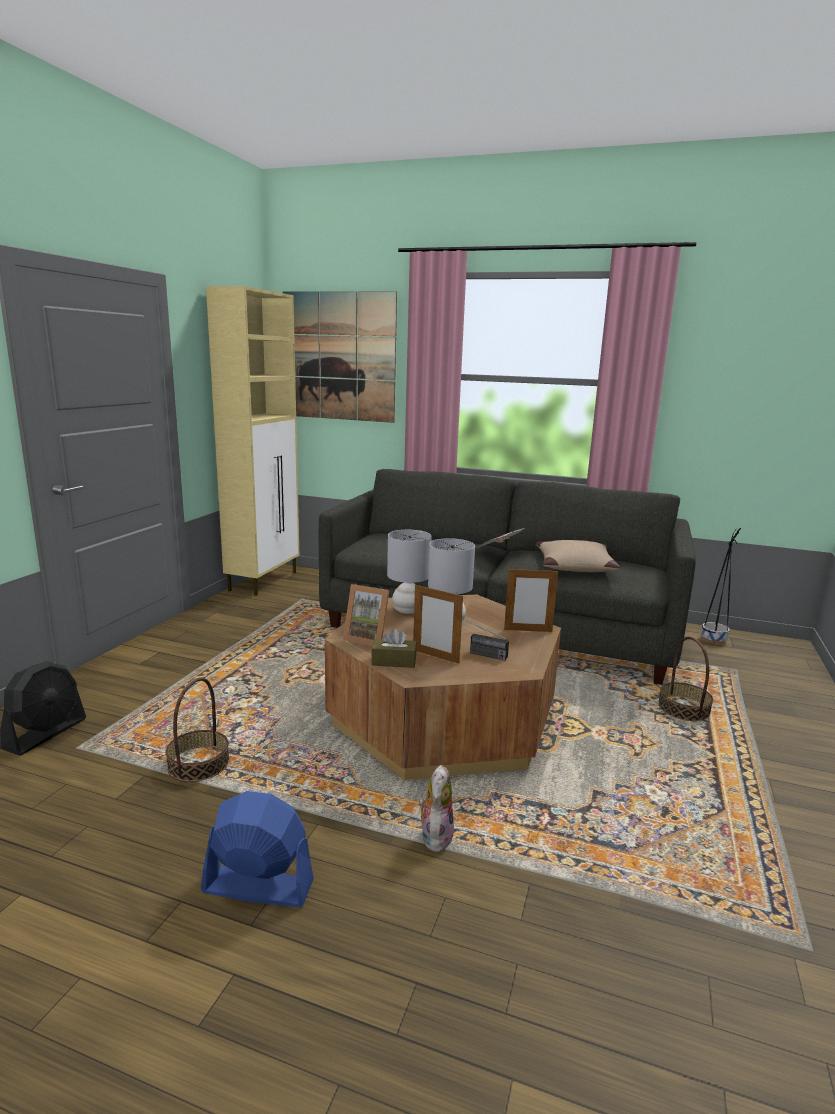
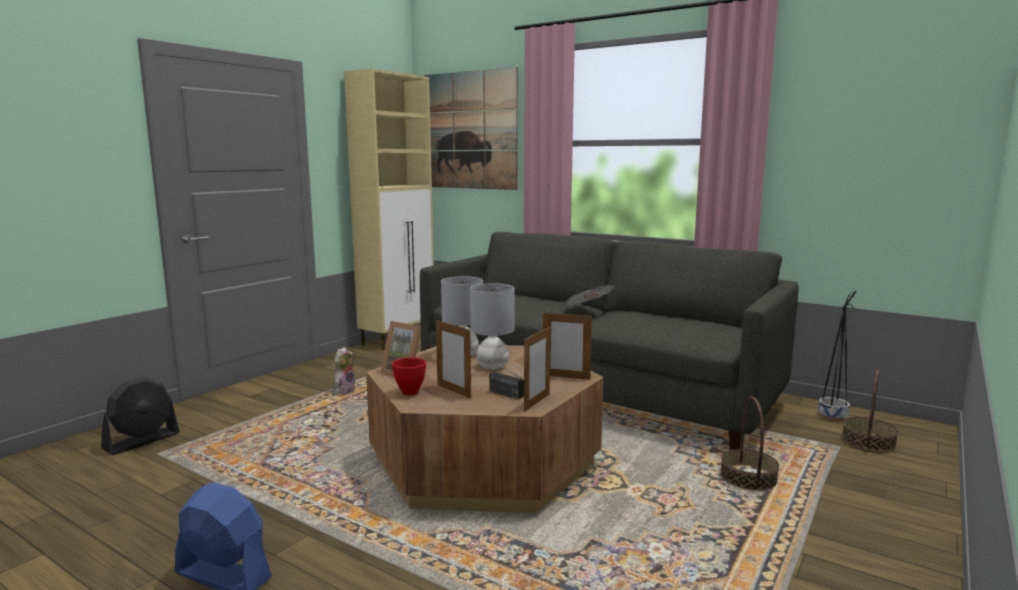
camera: 15 degrees right, 5 degrees down
basket [166,677,230,782] -> basket moved to [842,369,898,453]
brown tissue box [371,628,417,668] -> red bowl [392,357,426,396]
plush toy [419,765,454,854] -> plush toy moved to [334,347,355,396]
beige pillow [535,540,621,572] -> none
none -> picture frame [524,327,551,412]

